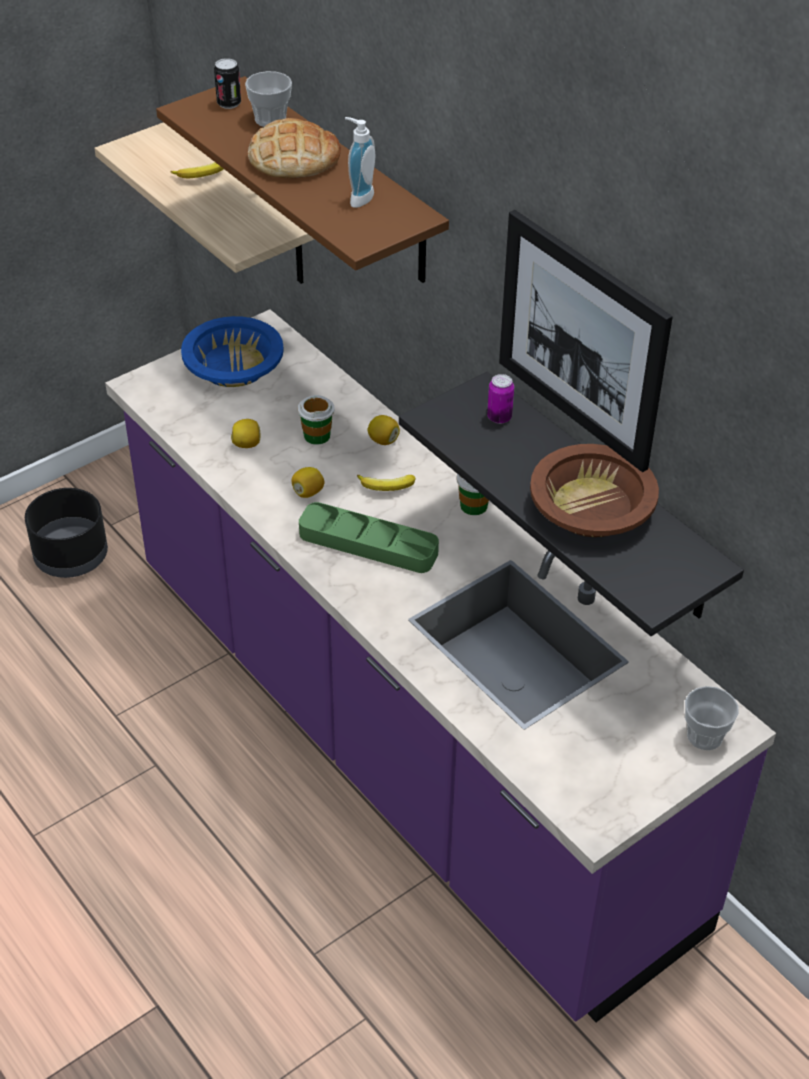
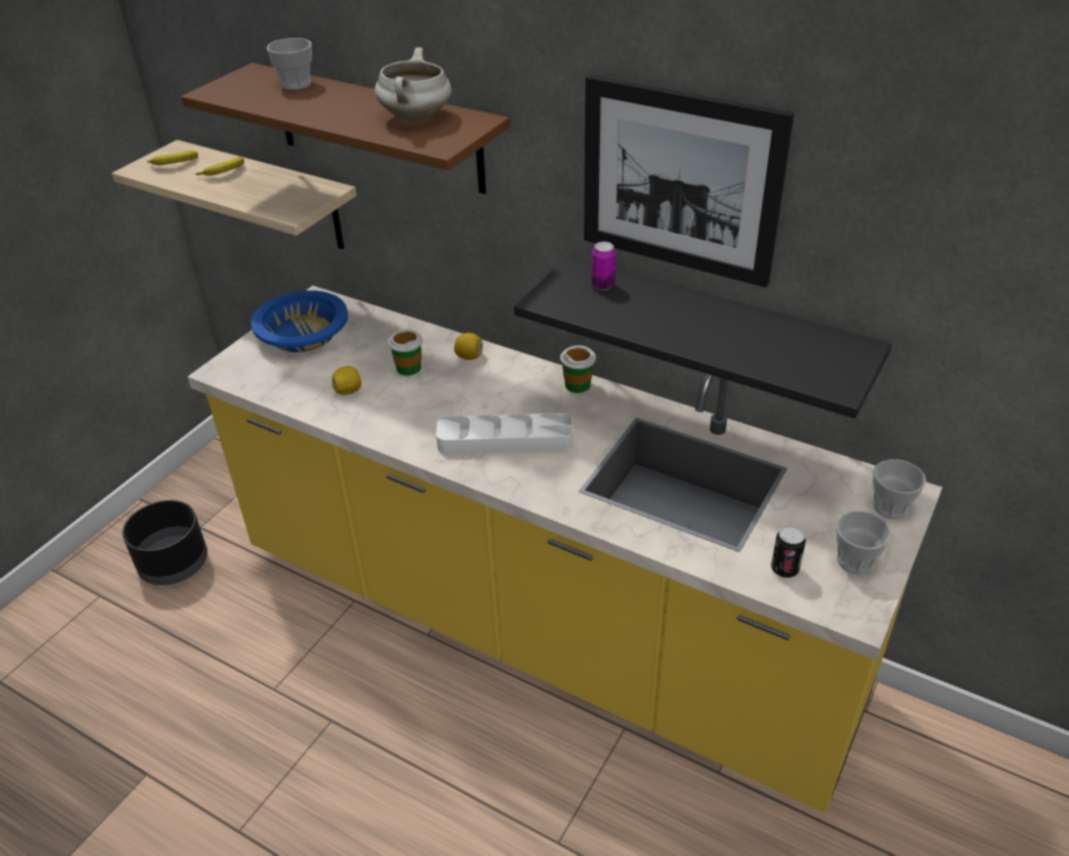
camera: 20 degrees left, 5 degrees down
purple counter [105,309,776,1022] -> yellow counter [188,286,942,813]
can [214,58,241,109] -> can moved to [771,525,806,578]
bread [248,118,341,179] -> none
lemon [291,467,324,498] -> none
green tray [299,502,439,573] -> white tray [436,413,573,454]
soap dispenser [345,117,375,208] -> white cooking pot [375,47,452,122]
banana [357,475,416,491] -> banana moved to [147,151,198,165]
brown bowl [530,444,659,537] -> none
none -> cup [836,511,891,575]

